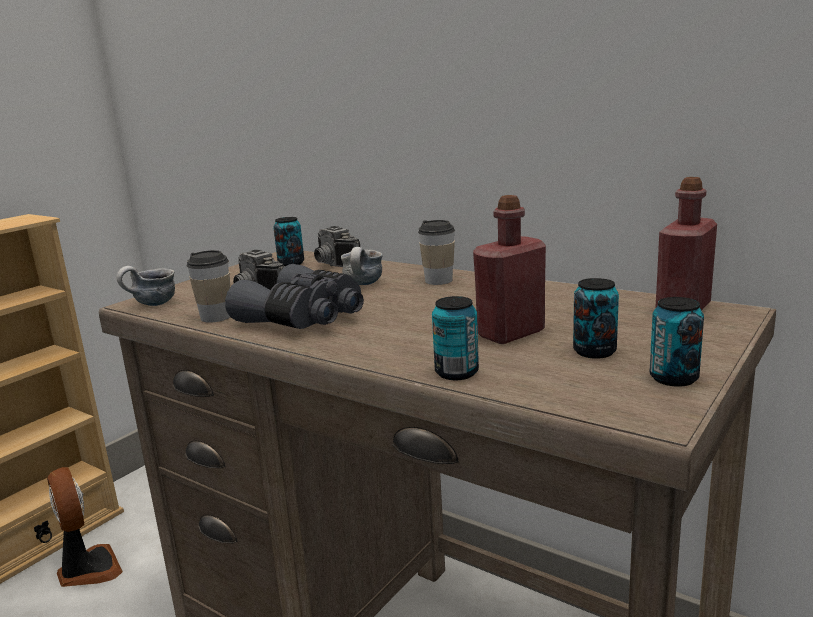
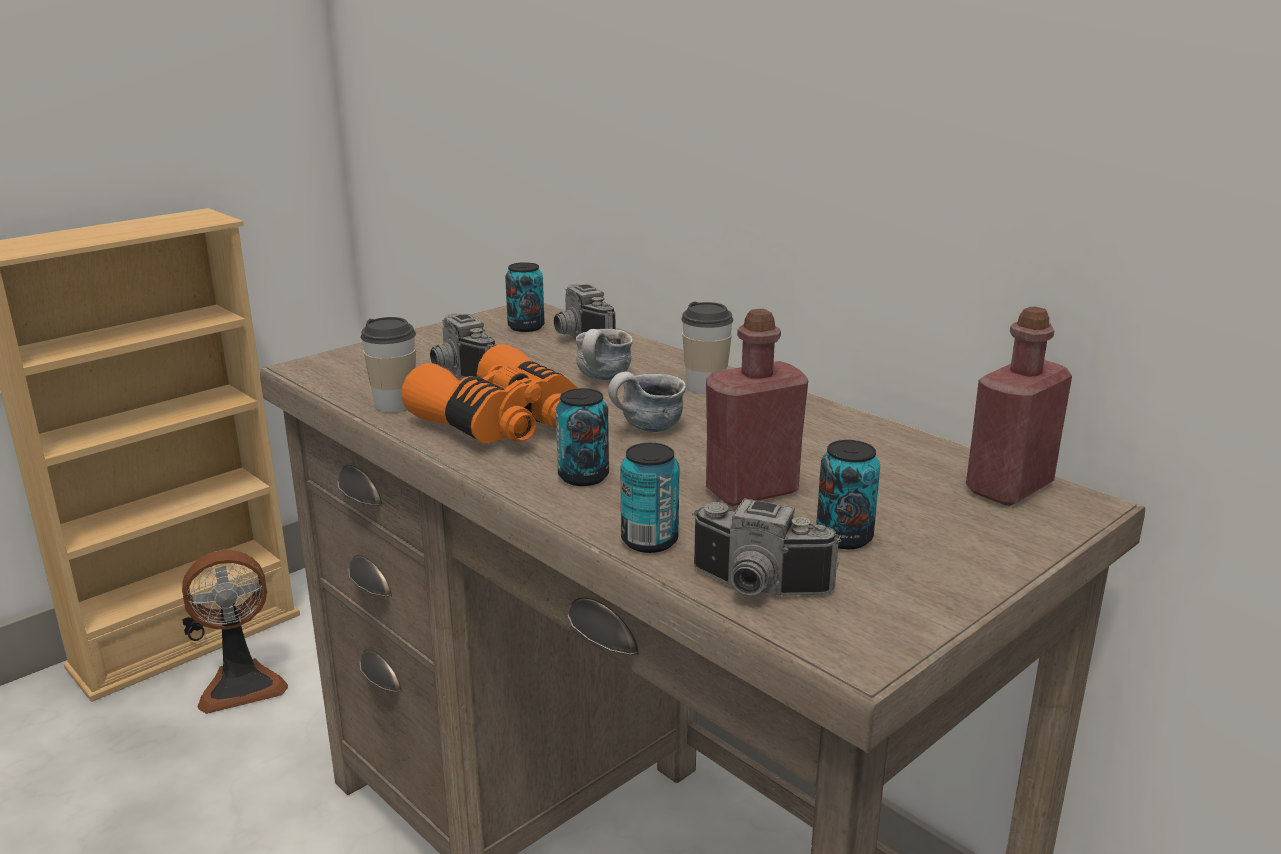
camera: 10 degrees right, 5 degrees up
fan [47,467,123,587] -> fan turned 90 degrees clockwise [182,550,288,714]
mug [117,266,175,306] -> mug moved to [608,372,686,432]
grey binoculars [225,264,364,329] -> orange binoculars [401,344,578,443]
can [649,297,704,387] -> can moved to [556,388,609,486]
none -> camera [692,498,841,596]

